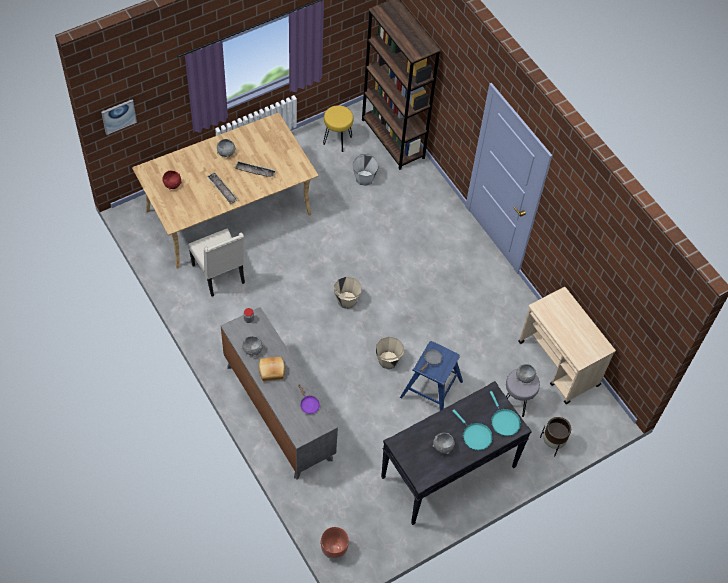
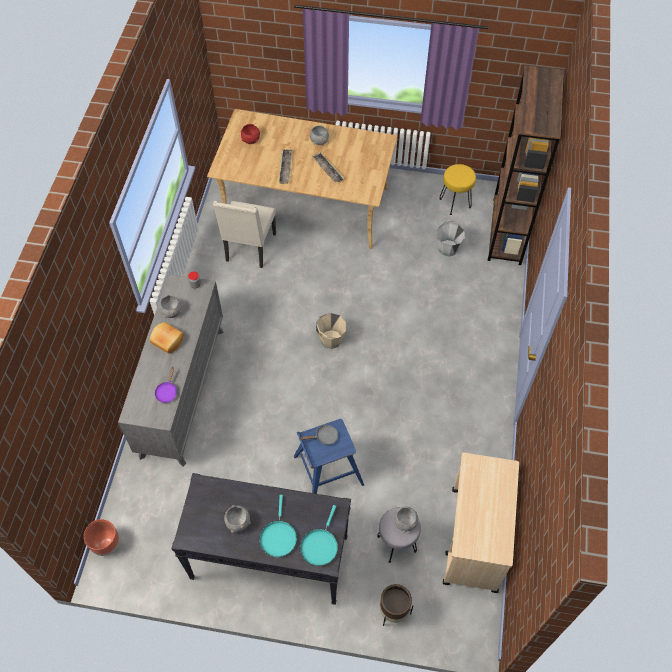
camera: 45 degrees right, 0 degrees up
picture [101,100,137,135] -> none
beige bucket [376,337,404,369] -> none

